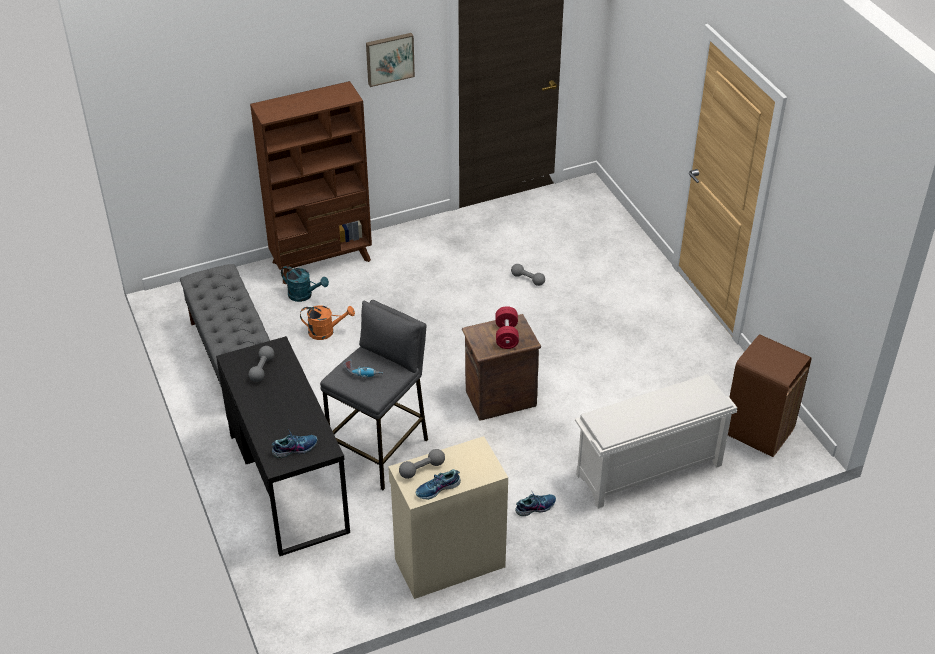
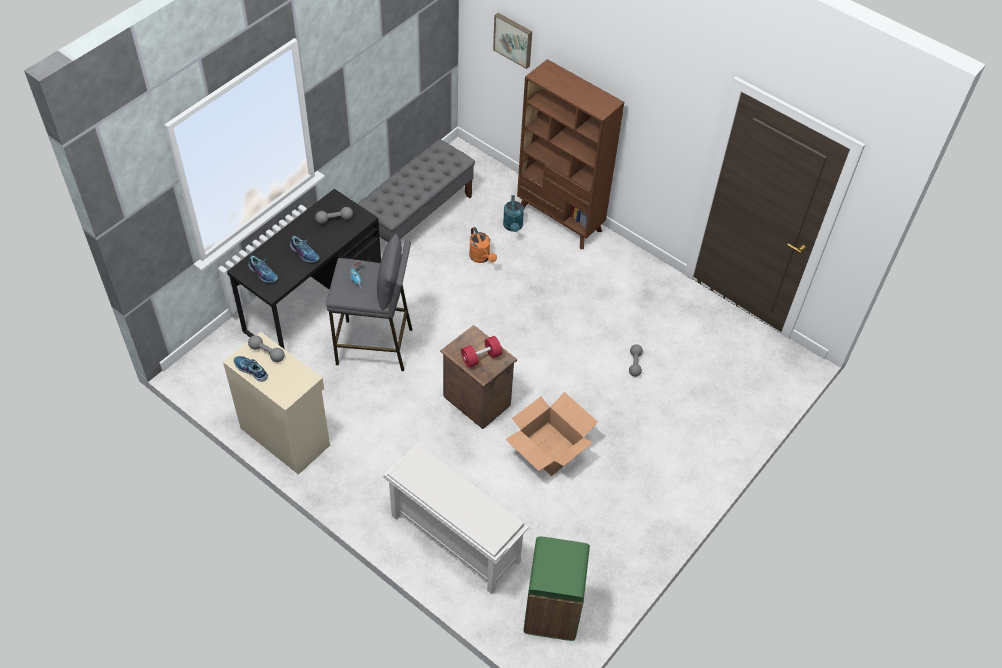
camera: 60 degrees right, 10 degrees up
picture [366,33,415,87] -> picture moved to [493,13,532,69]
shoe [515,489,556,516] -> shoe moved to [290,236,319,263]
brown trash can [728,334,812,457] -> green trash can [524,536,590,641]
none -> cardboard box [505,392,598,476]

